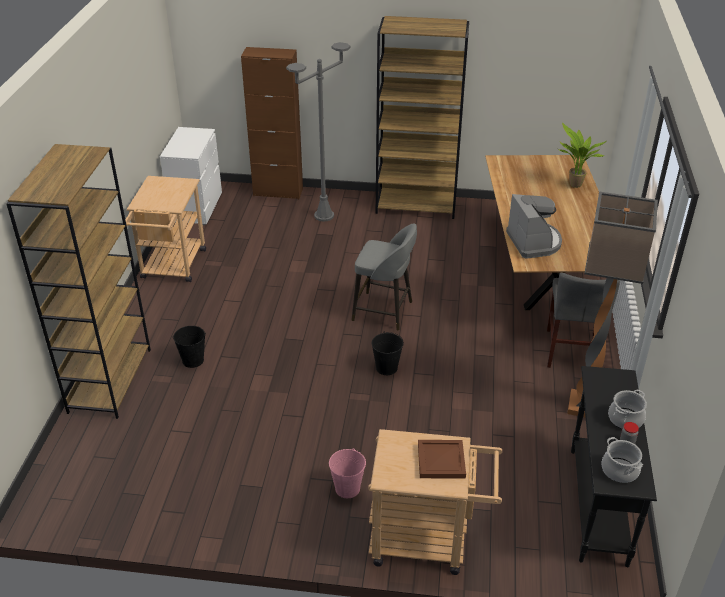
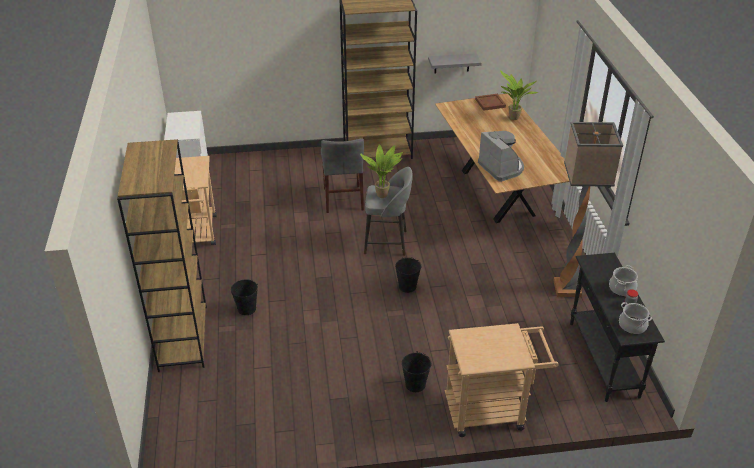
camera: 15 degrees left, 0 degrees up
brown cabinet [241,47,303,199] -> none
grey floor lamp [286,42,351,222] -> none
pink bucket [329,448,366,498] -> black bucket [402,351,432,392]
brown tray [418,440,466,479] -> brown tray moved to [475,94,506,111]
grey chair [547,273,620,368] -> grey chair moved to [321,138,364,213]
none -> potted plant [360,144,404,198]
none -> grey shelf [428,53,482,74]

